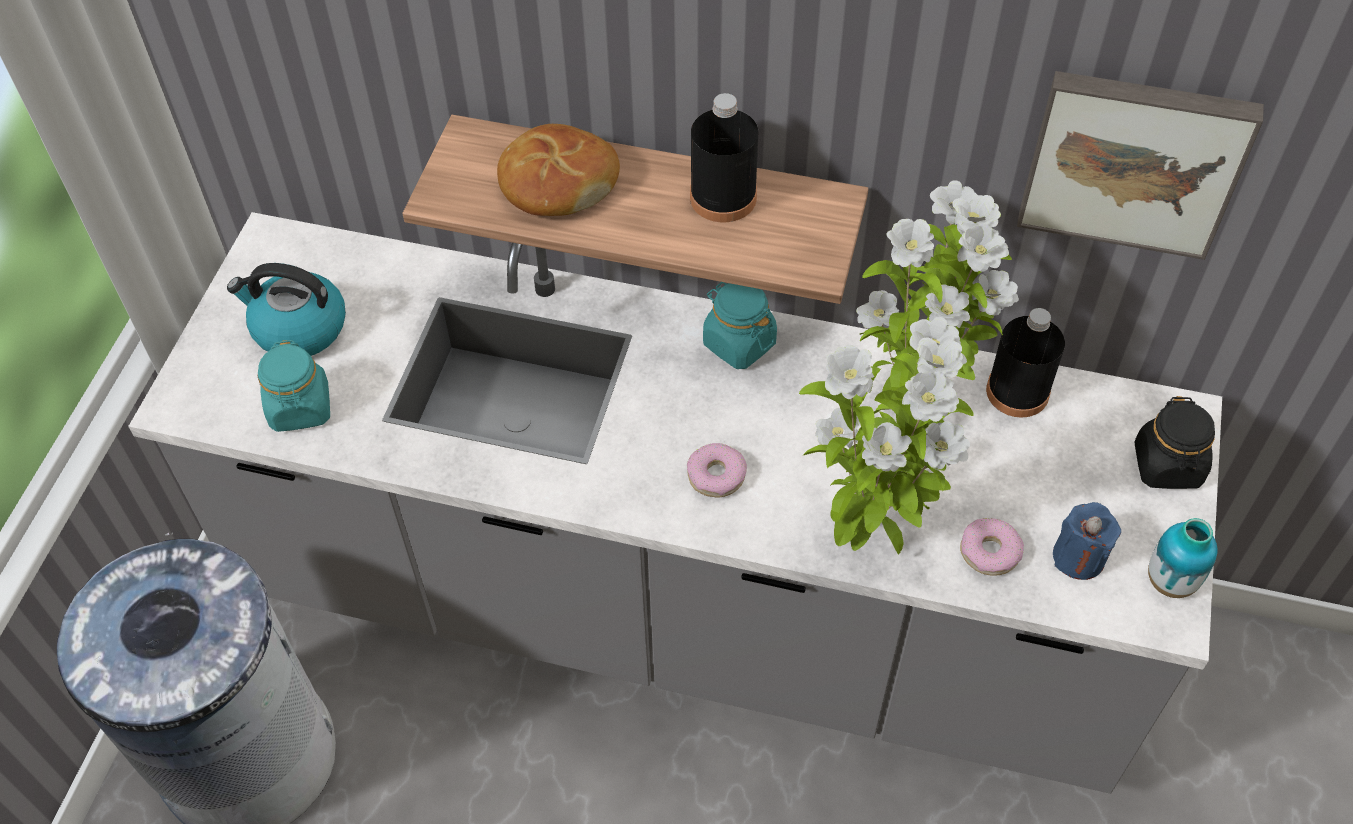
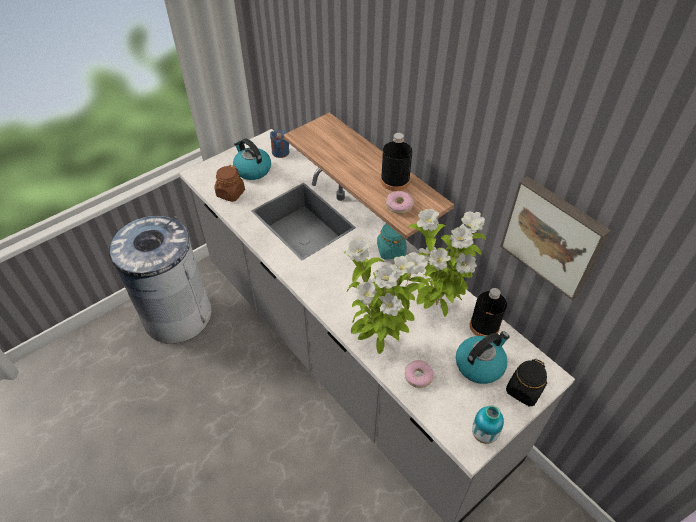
camera: 35 degrees right, 5 degrees down
turquoise jar [258,340,330,432] -> brown jar [214,165,245,202]
bread [497,124,620,216] -> none
donut [687,443,747,497] -> donut moved to [386,191,414,214]
blue candle [1053,502,1121,580] -> blue candle moved to [270,130,289,158]
none -> kettle [456,331,509,384]

